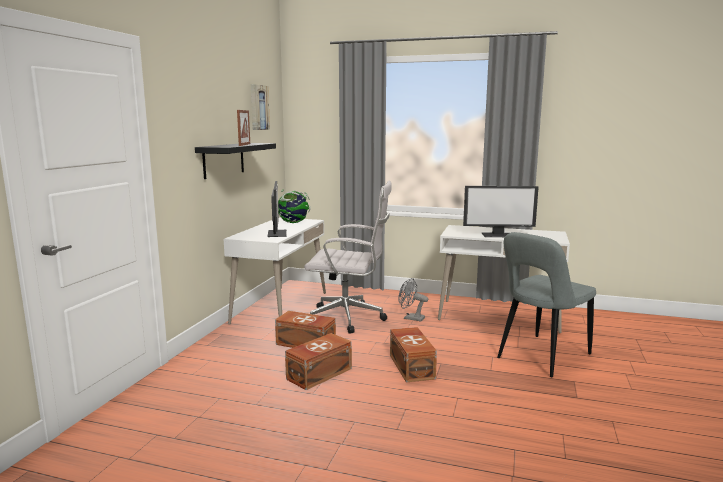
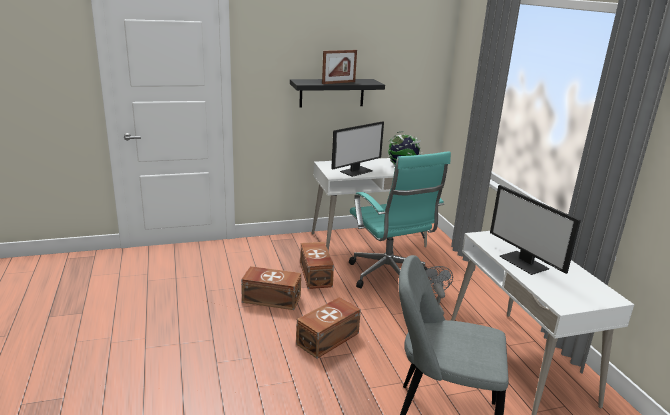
camera: 55 degrees right, 10 degrees up
picture [251,84,270,130] -> none
white office chair [304,180,392,334] -> turquoise office chair [349,151,451,288]

